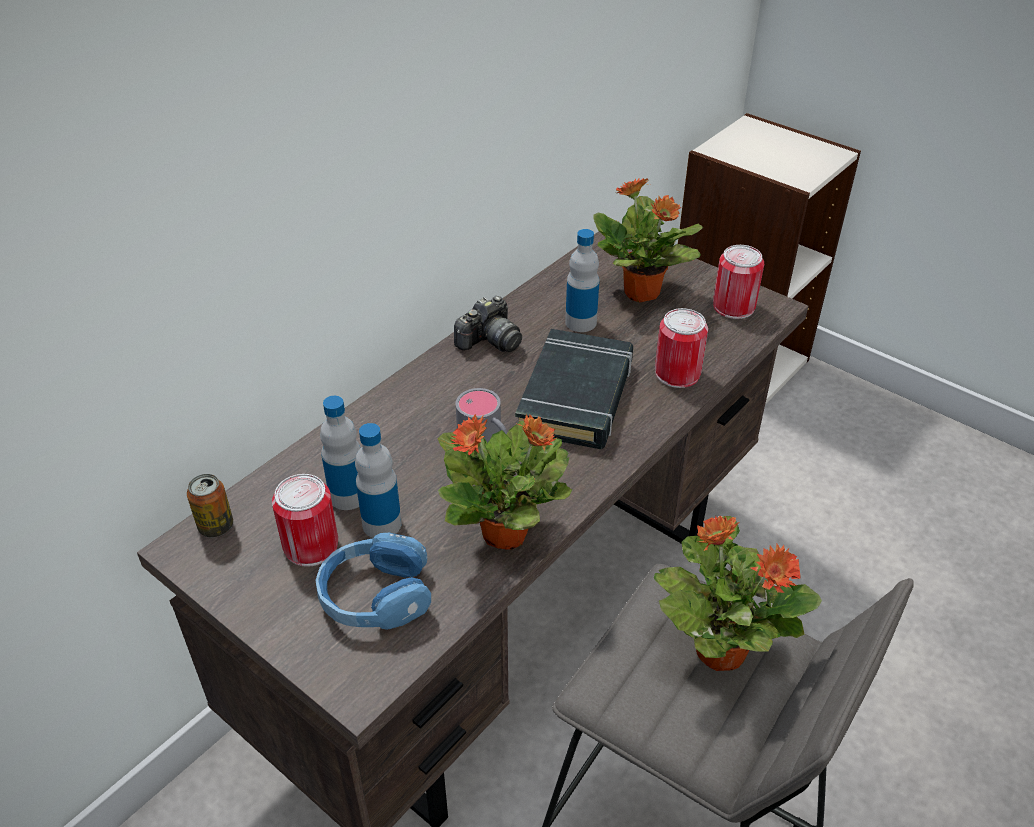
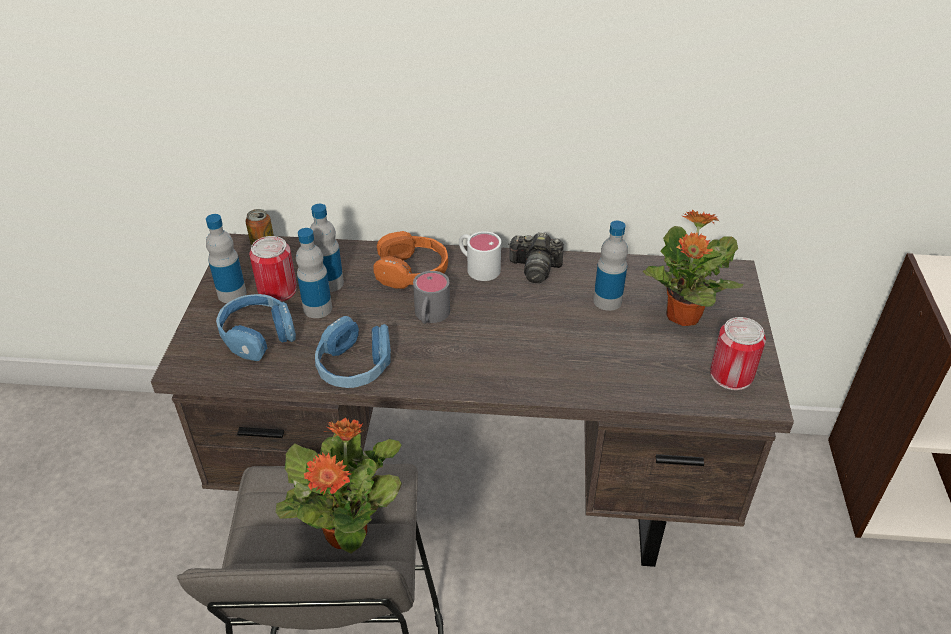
camera: 55 degrees right, 0 degrees up
potted plant [437,414,572,550] -> blue headphones [315,316,391,388]
black book [515,329,633,449] -> none
can [655,308,708,388] -> none
none -> bottle [206,214,247,303]
none -> orange headphones [373,231,448,289]
none -> white mug [459,231,501,281]

